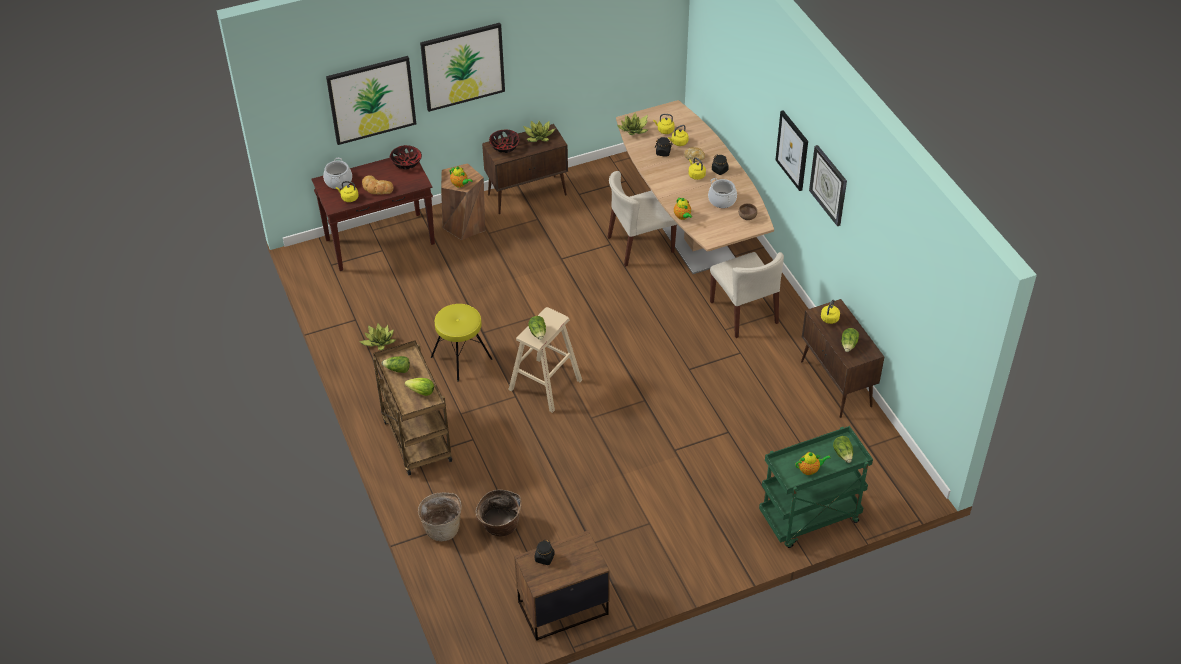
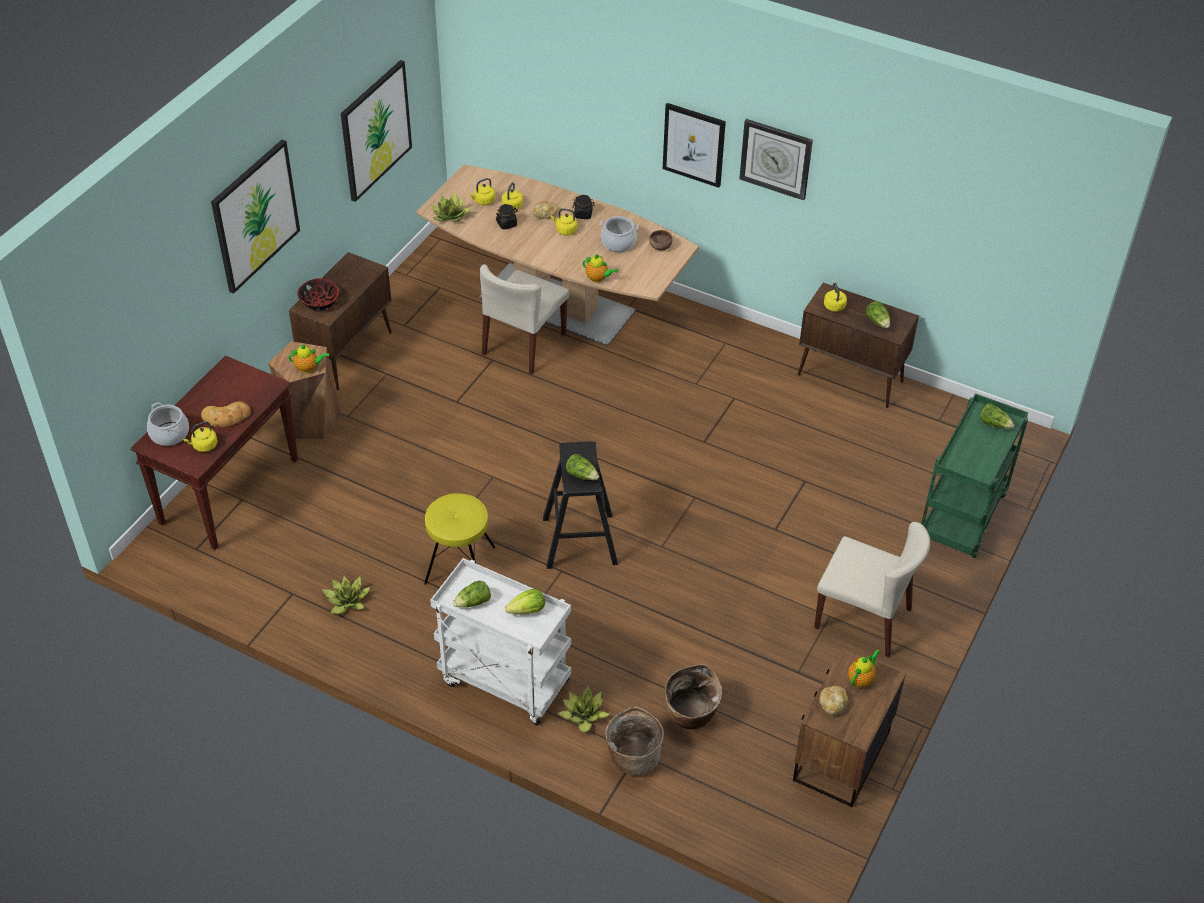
camera: 40 degrees left, 0 degrees up
picture [326,56,416,145] -> picture moved to [341,60,412,202]
brown cart [373,340,452,475] -> white cart [430,558,571,725]
bowl [390,145,422,170] -> none
beige stool [508,307,582,413] -> black stool [543,441,618,569]
potted plant [523,121,555,142] -> potted plant moved to [558,686,610,733]
black jar [535,540,555,565] -> bread [819,686,848,715]
beige chair [710,252,784,338] -> beige chair moved to [814,522,930,657]
teapot [795,452,830,475] -> teapot moved to [848,649,880,688]

